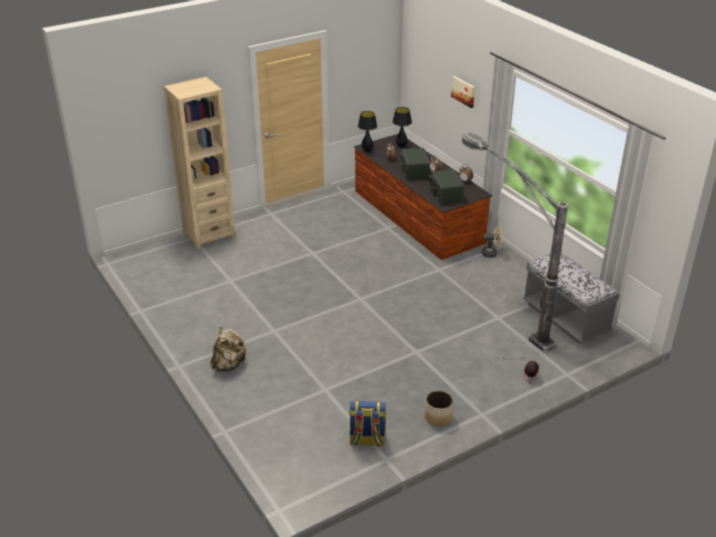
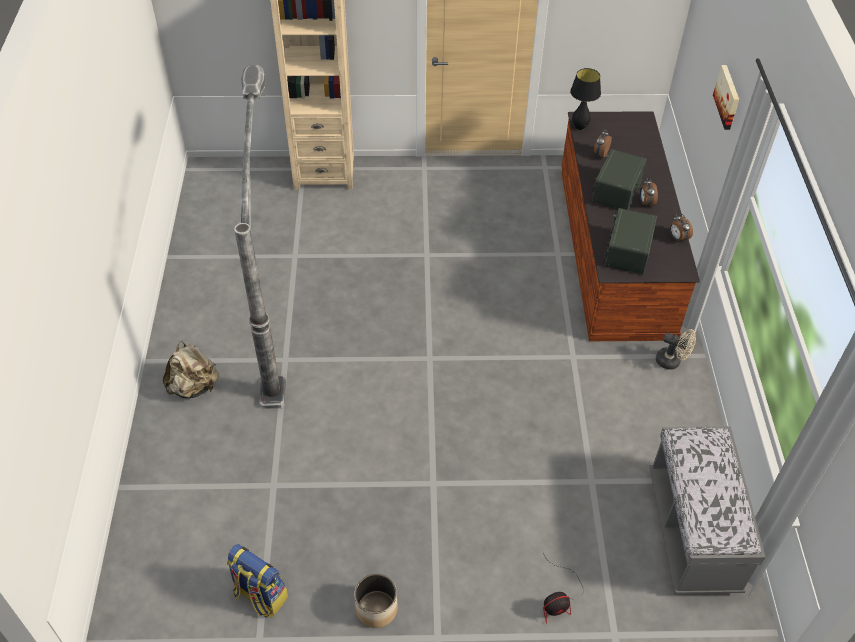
camera: 30 degrees right, 15 degrees up
black table lamp [393,107,412,148] -> none
floor lamp [462,132,568,352] -> floor lamp moved to [234,65,286,409]

